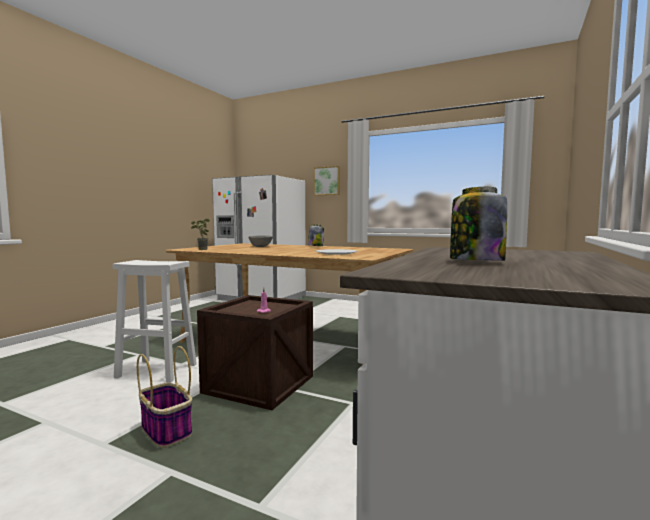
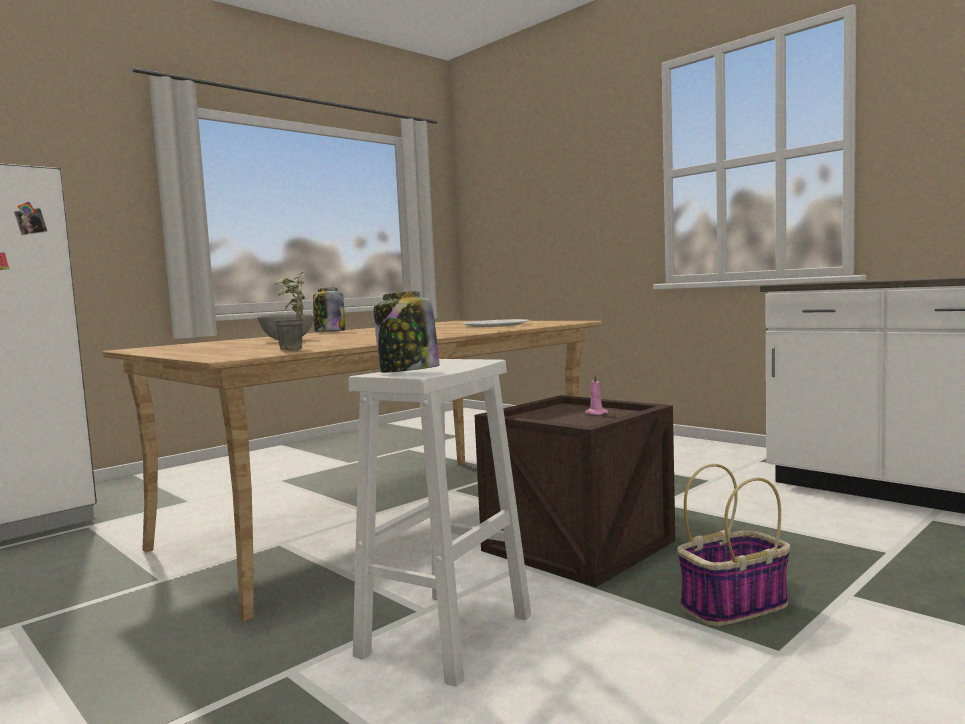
camera: 70 degrees left, 0 degrees up
picture [314,166,340,196] -> none
jar [450,187,507,261] -> jar moved to [374,291,439,373]

